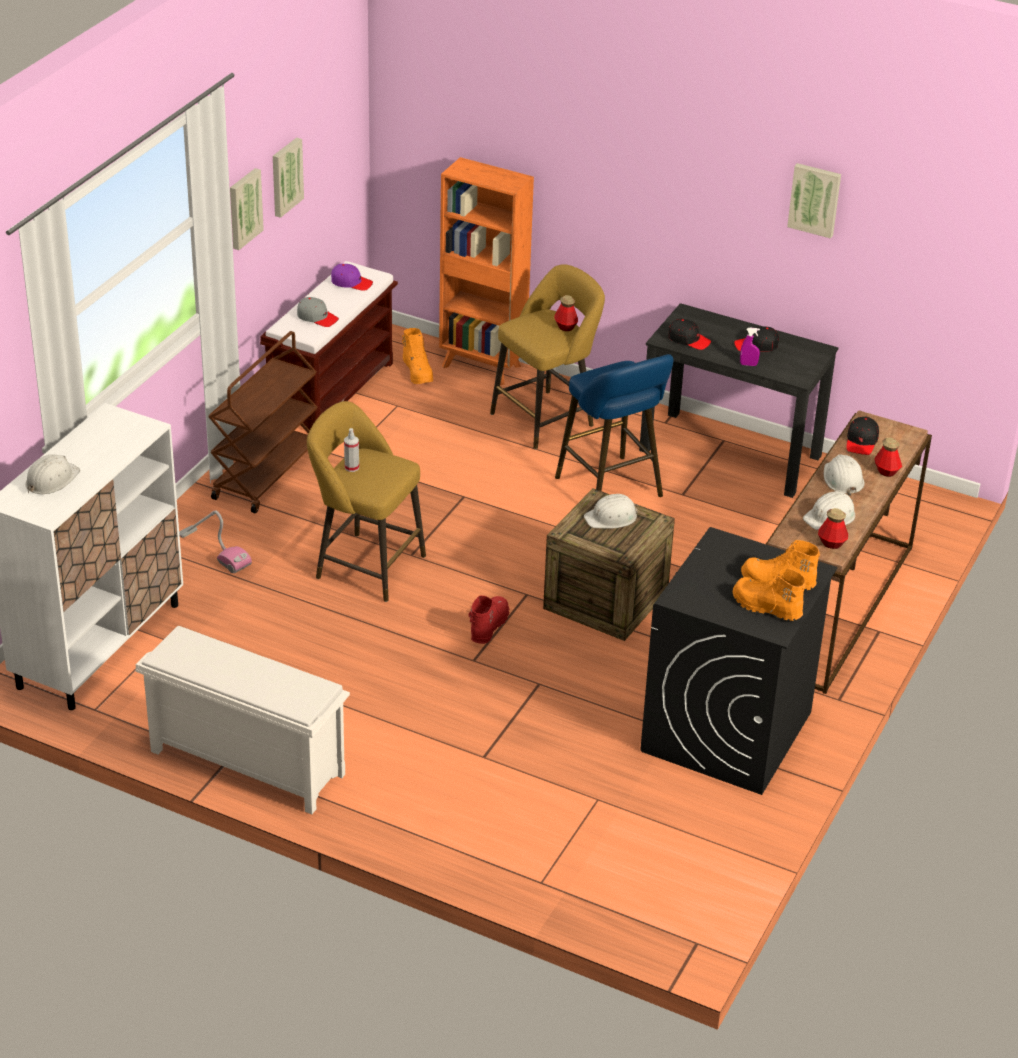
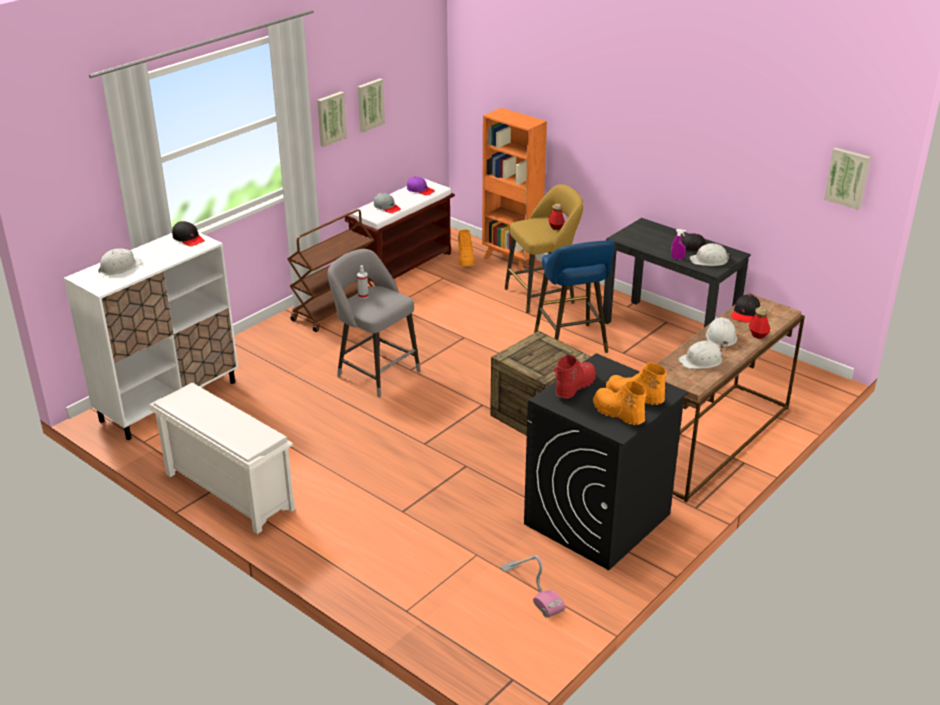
camera: 15 degrees right, 5 degrees down
vacuum cleaner [179,510,252,573] -> vacuum cleaner moved to [500,555,565,618]
yellow stool [307,401,426,602] -> grey stool [328,249,420,398]
red boot [469,596,509,644] -> red boot moved to [554,355,596,399]
white hard hat [584,494,638,529] -> white hard hat moved to [690,243,730,266]
black cap [668,319,711,350] -> black cap moved to [172,221,205,246]
picture [787,163,841,238] -> picture moved to [824,147,871,210]
bottle [818,508,848,549] -> none

